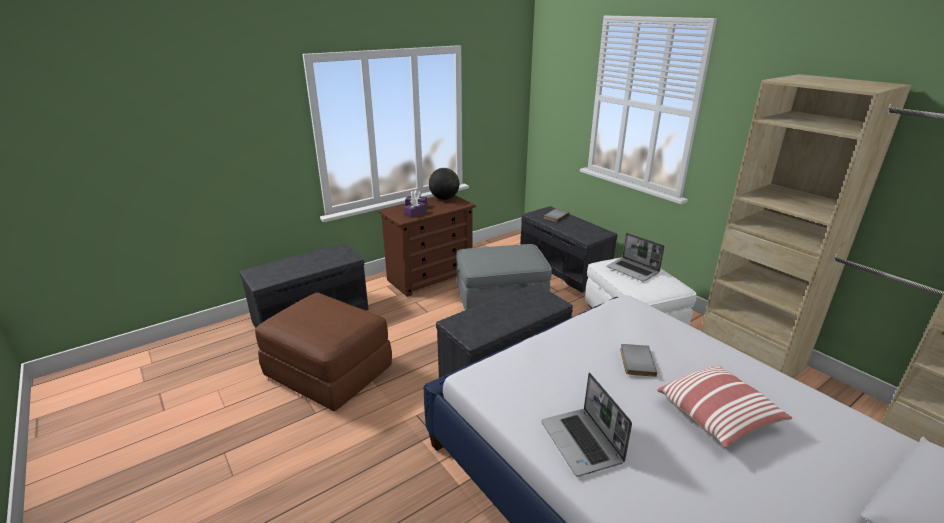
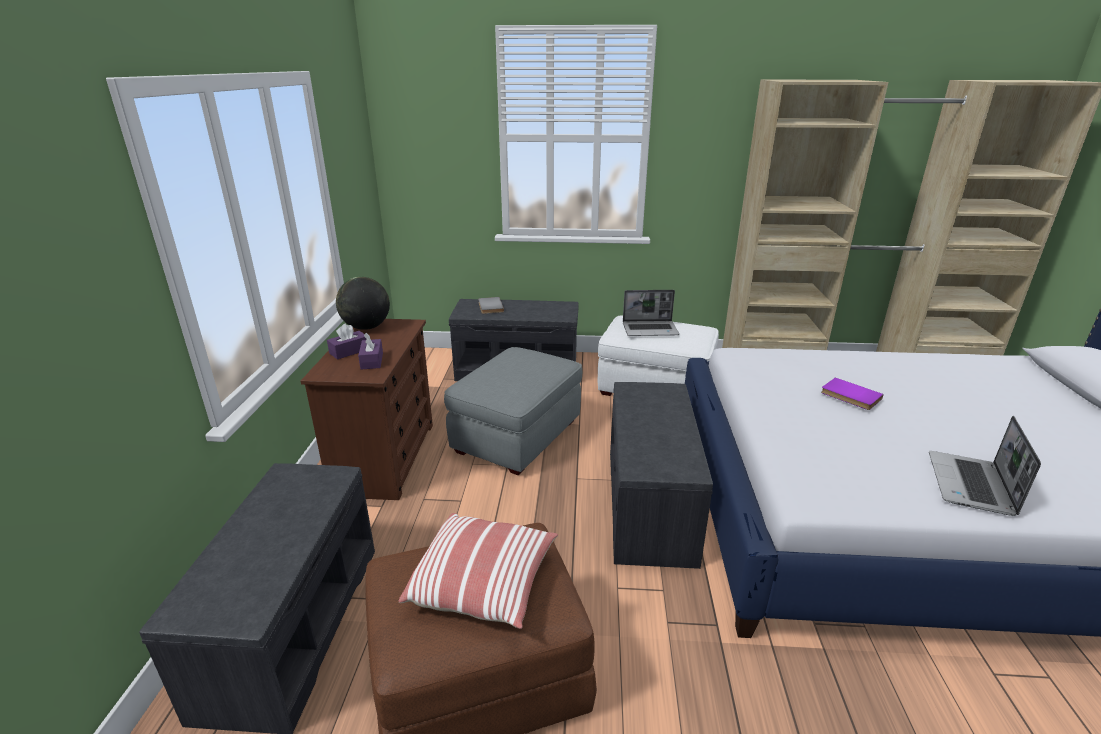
camera: 50 degrees left, 0 degrees up
laptop [541,372,632,477] -> laptop turned 90 degrees clockwise [929,416,1041,516]
grey book [620,344,657,377] -> purple book [821,378,884,410]
pillow [657,366,792,448] -> pillow moved to [399,513,558,629]

